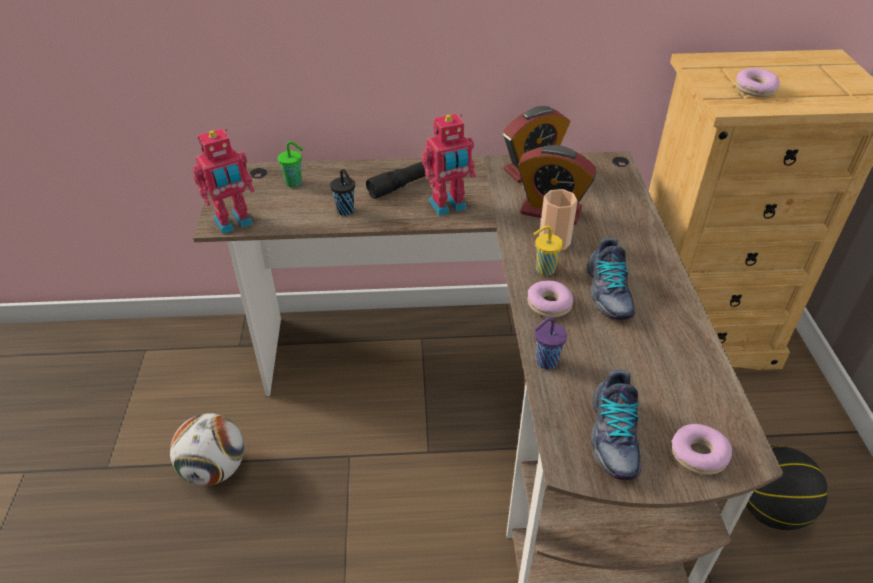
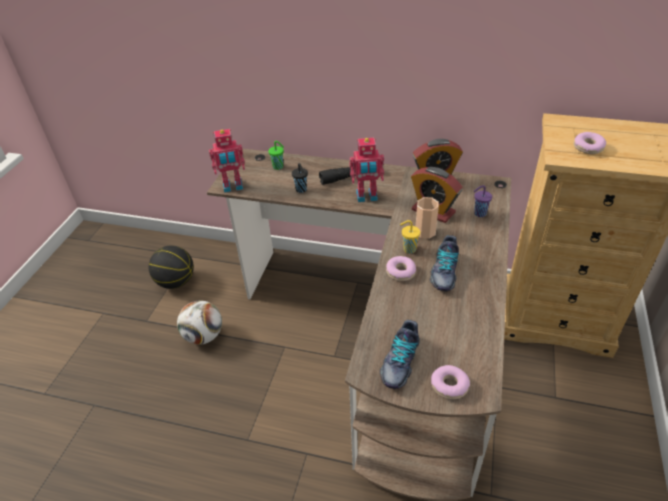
camera: 20 degrees right, 0 degrees up
purple cup [534,317,567,369] -> purple cup moved to [474,185,492,217]
basketball [745,446,828,530] -> basketball moved to [149,245,194,289]

